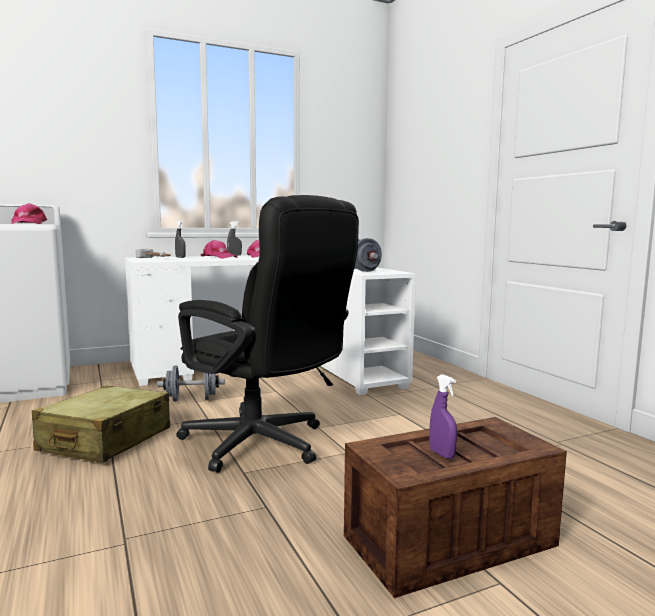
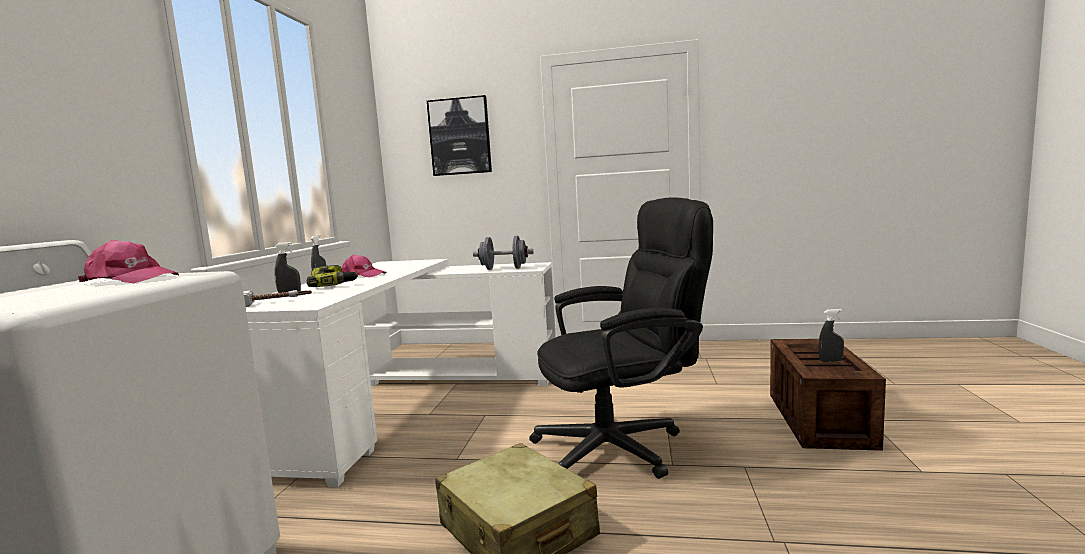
camera: 55 degrees left, 0 degrees up
grey dumbbell [157,366,225,401] -> none
pink cap [201,240,237,259] -> power drill [307,265,358,287]
purple spray bottle [429,374,457,459] -> grey spray bottle [819,309,844,362]
none -> picture [427,95,492,176]

